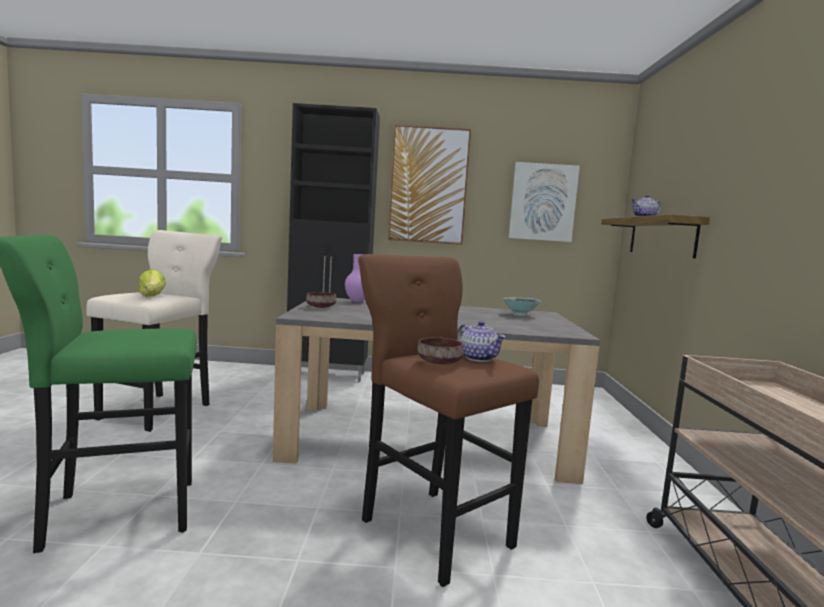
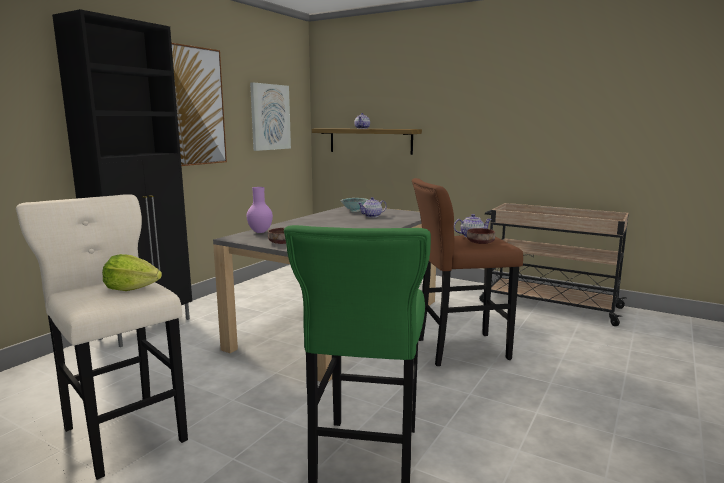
camera: 60 degrees left, 5 degrees up
none -> teapot [358,197,387,218]

